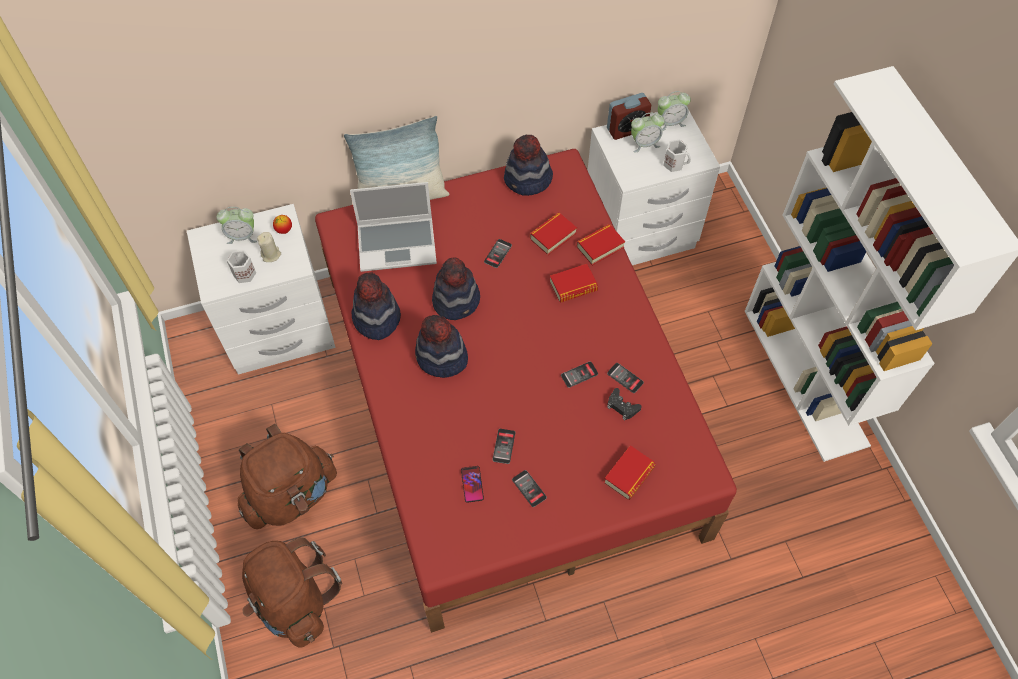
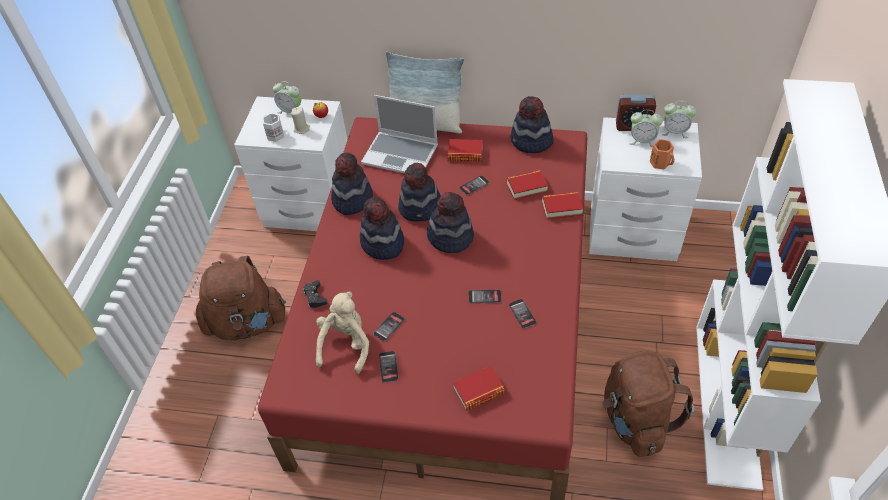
camera: 30 degrees right, 10 degrees down
brown backpack [242,537,342,648] -> brown backpack moved to [602,351,694,457]
phone [461,466,484,503] -> beige plush toy [316,291,369,374]
book [550,264,598,303] -> book moved to [448,139,483,162]
black game controller [607,388,641,420] -> black game controller moved to [303,280,328,308]
white mug [663,140,691,172] -> orange mug [650,139,675,169]
none -> hat [427,192,474,253]

